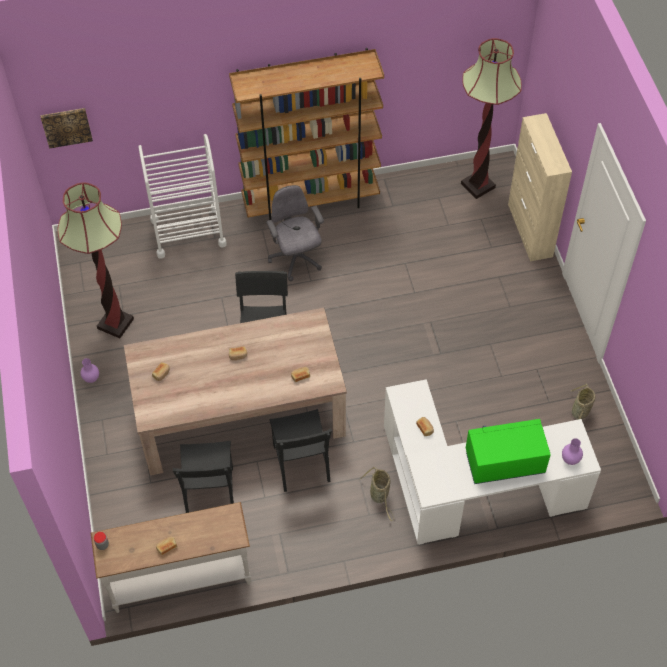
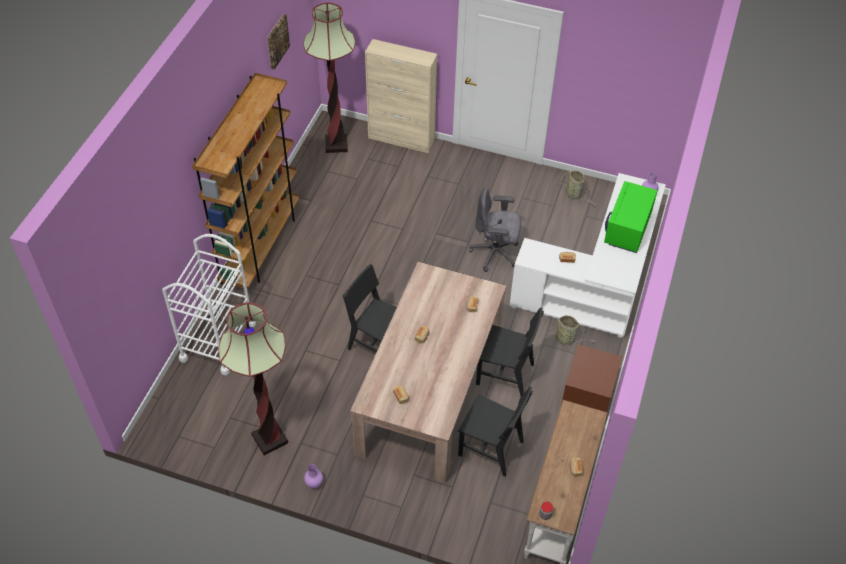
camera: 60 degrees left, 5 degrees down
picture [40,108,93,149] -> picture moved to [267,14,290,70]
grey office chair [266,185,324,281] -> grey office chair moved to [469,187,521,272]
none -> brown nightstand [561,344,622,412]

